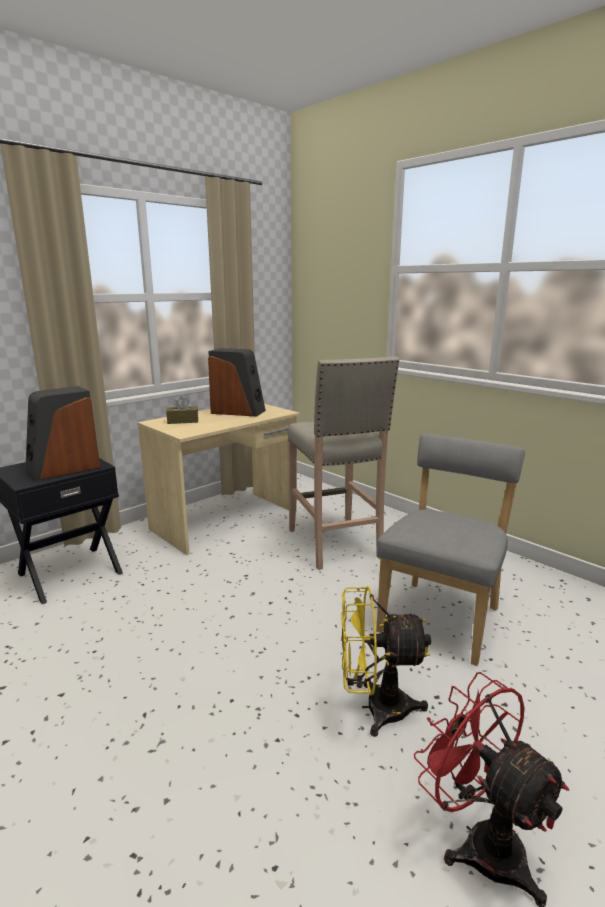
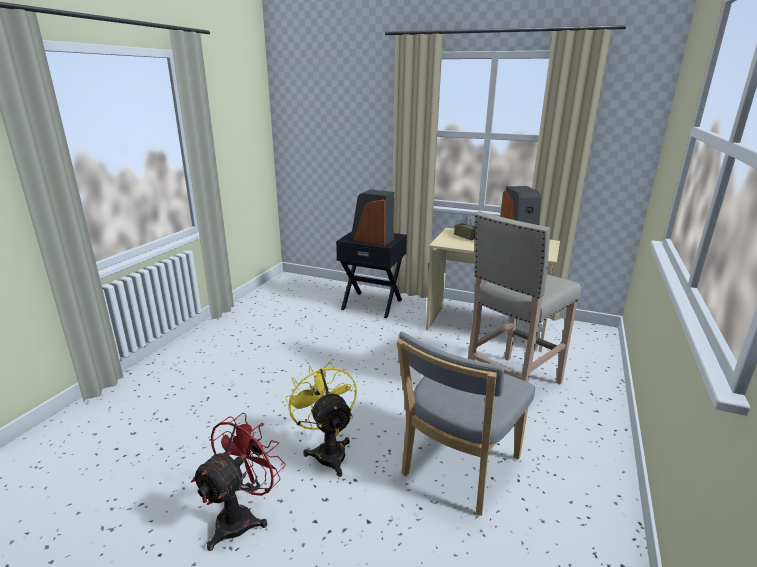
camera: 65 degrees right, 5 degrees up
grey chair [376,434,525,666] -> grey chair turned 120 degrees clockwise [397,332,535,516]

